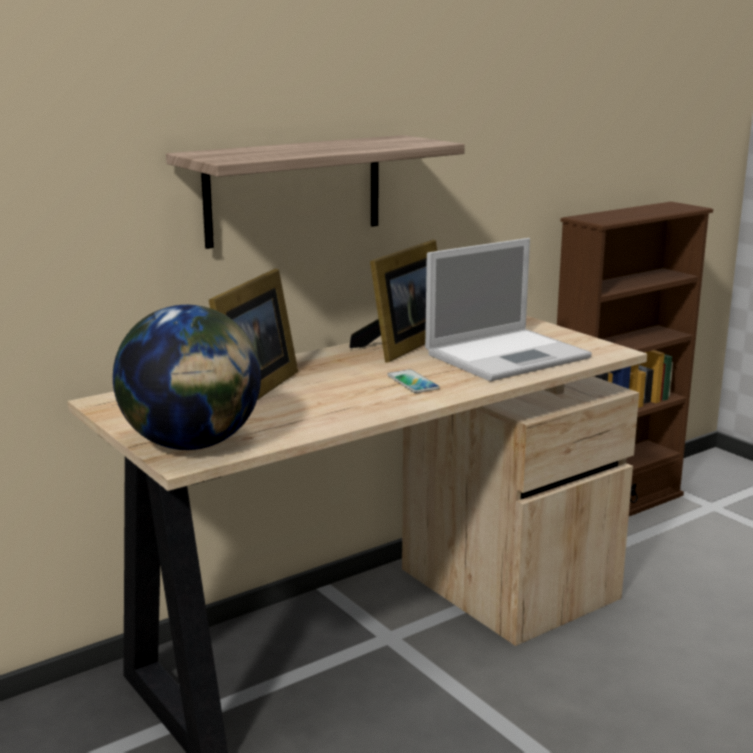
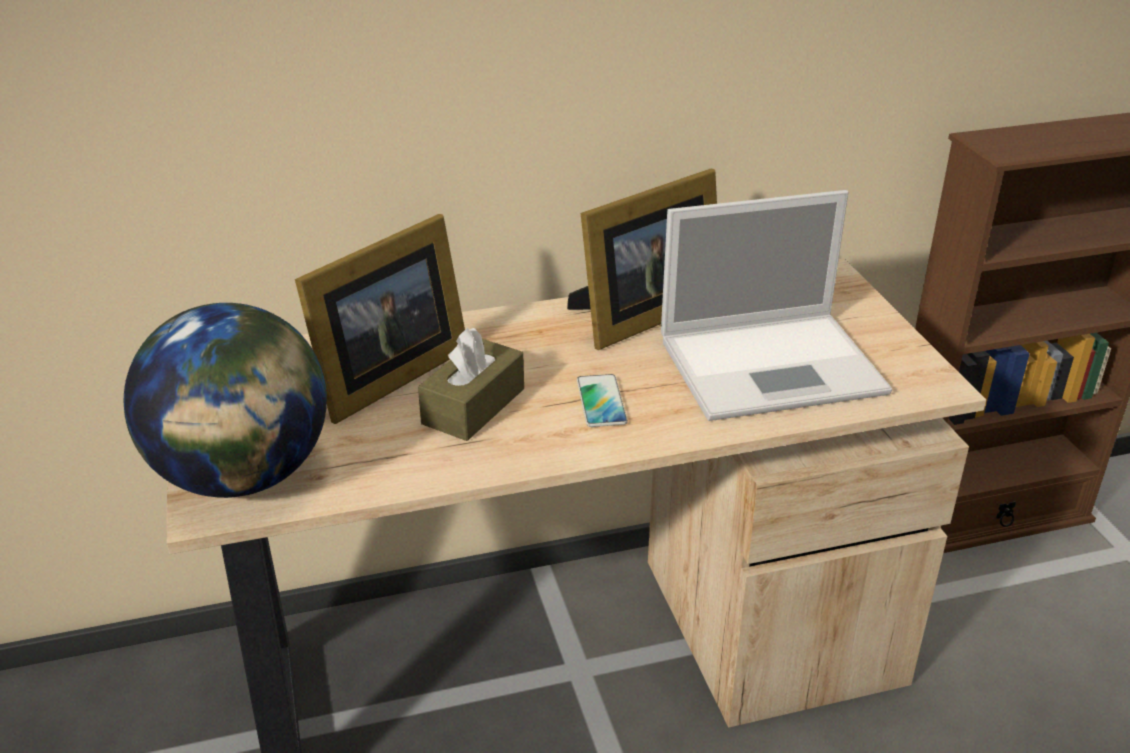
camera: 20 degrees right, 15 degrees up
shelf [166,135,465,249] -> none
none -> brown tissue box [418,327,524,441]

